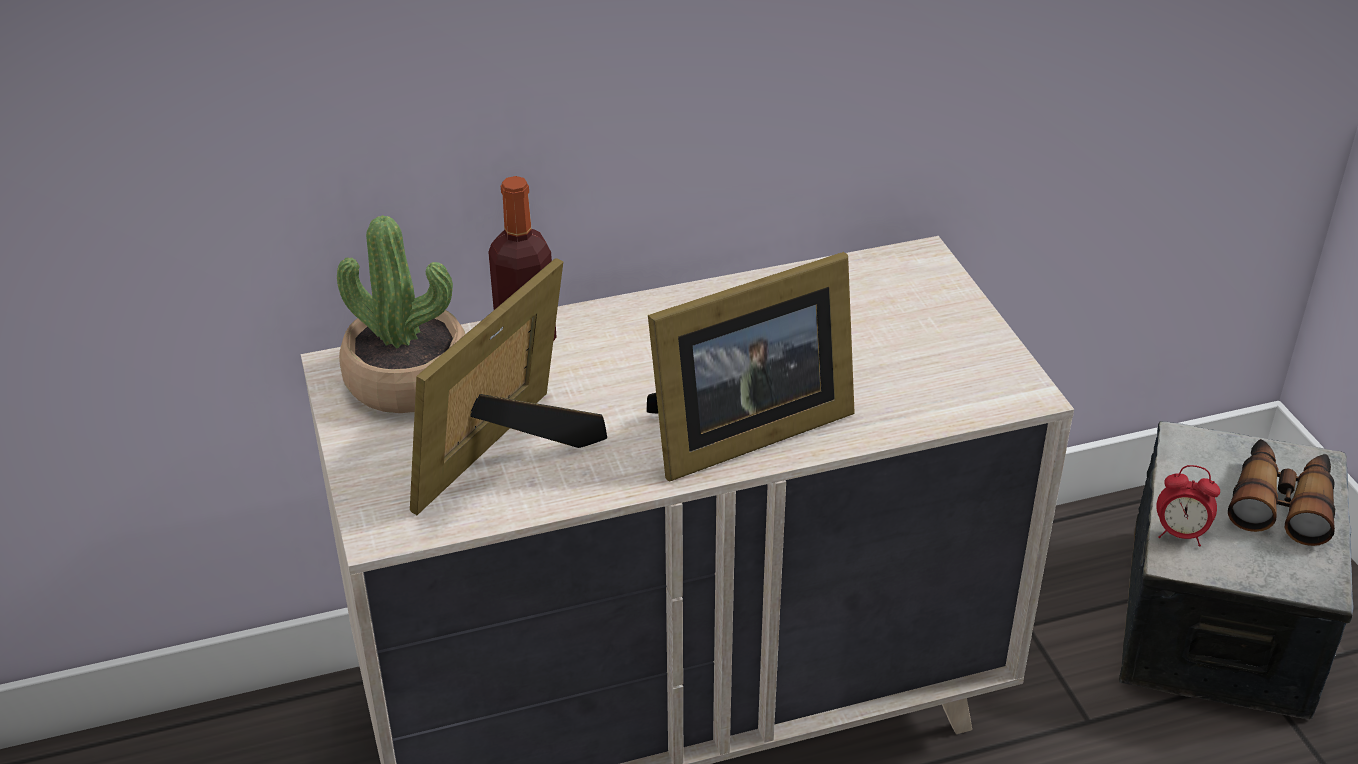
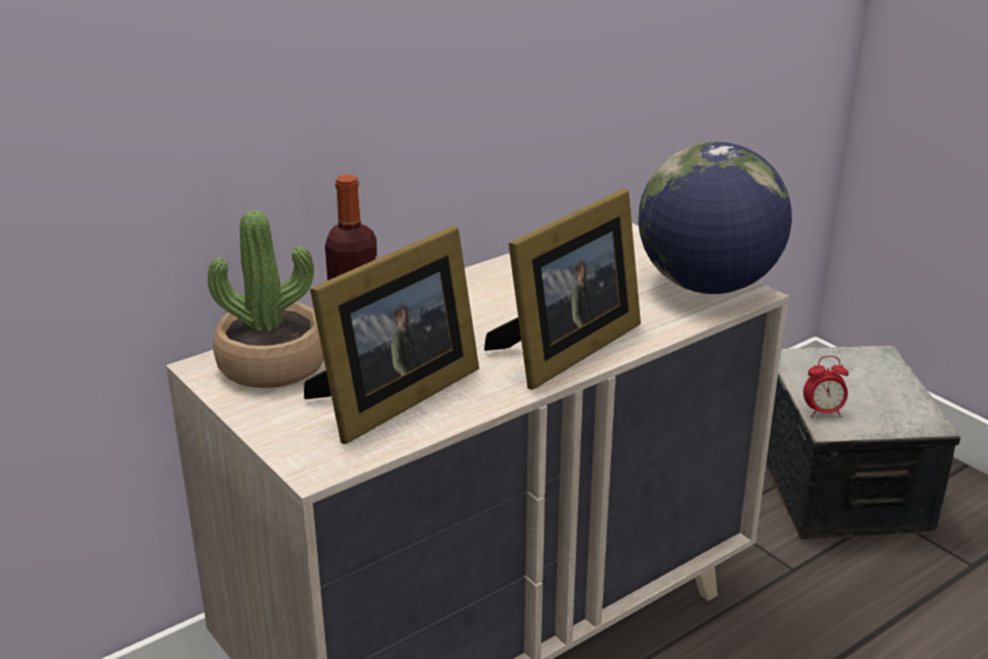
camera: 20 degrees left, 10 degrees down
picture frame [410,258,607,515] -> picture frame turned 150 degrees counterclockwise [304,226,479,444]
binoculars [1228,439,1335,546] -> none
none -> globe [638,142,792,294]

